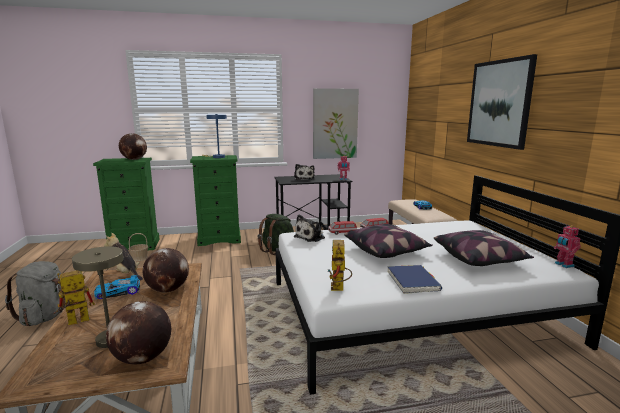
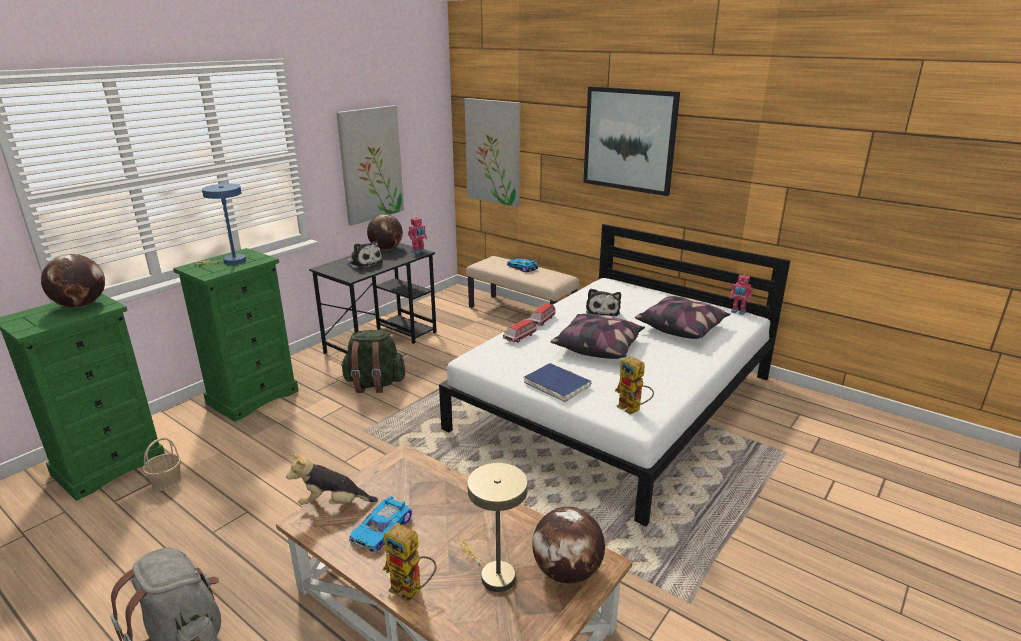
camera: 40 degrees left, 10 degrees up
toy robot [53,270,95,325] -> toy robot turned 75 degrees counterclockwise [383,523,436,602]
globe [143,248,189,292] -> globe moved to [367,214,403,250]
plush toy [294,214,325,242] -> plush toy moved to [586,289,621,317]
blue book [387,265,442,294] -> blue book moved to [524,363,591,402]
none -> picture [464,98,520,207]

